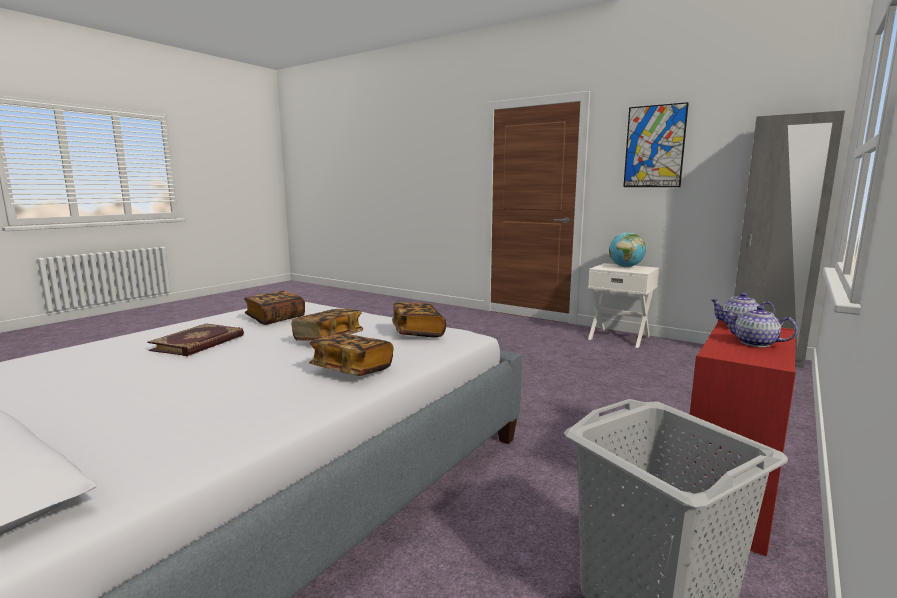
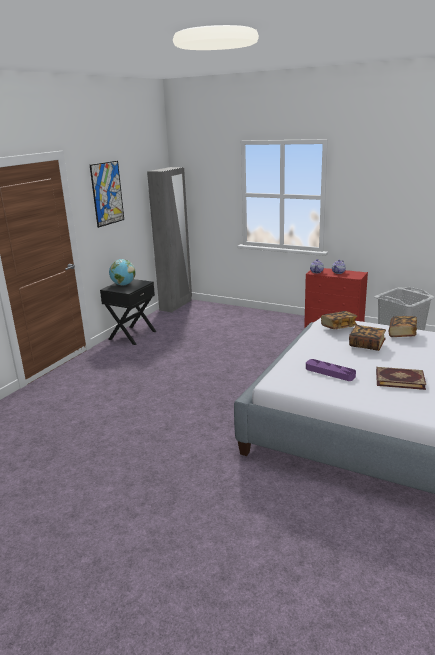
camera: 95 degrees left, 10 degrees up
book [244,291,305,325] -> purple tray [306,359,356,381]
white nightstand [588,263,659,348] -> black nightstand [100,279,157,345]

